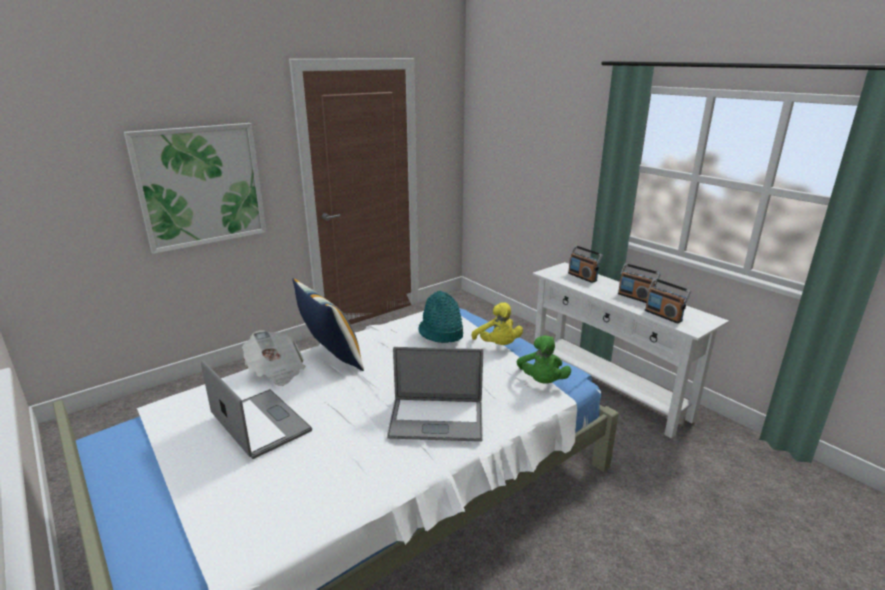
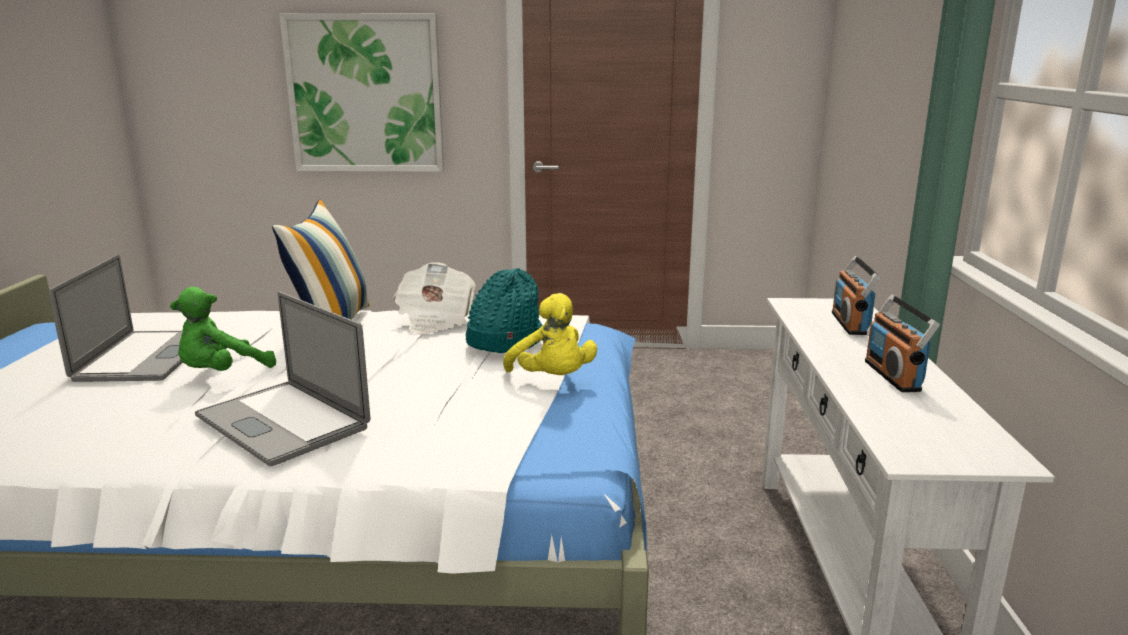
camera: 40 degrees right, 5 degrees down
newspaper [242,330,306,386] -> newspaper moved to [394,262,476,334]
yellow plush toy [471,302,523,345] -> yellow plush toy turned 45 degrees counterclockwise [503,293,597,375]
green plush toy [517,335,571,384] -> green plush toy moved to [170,287,276,371]
radio [645,278,691,323] -> none

